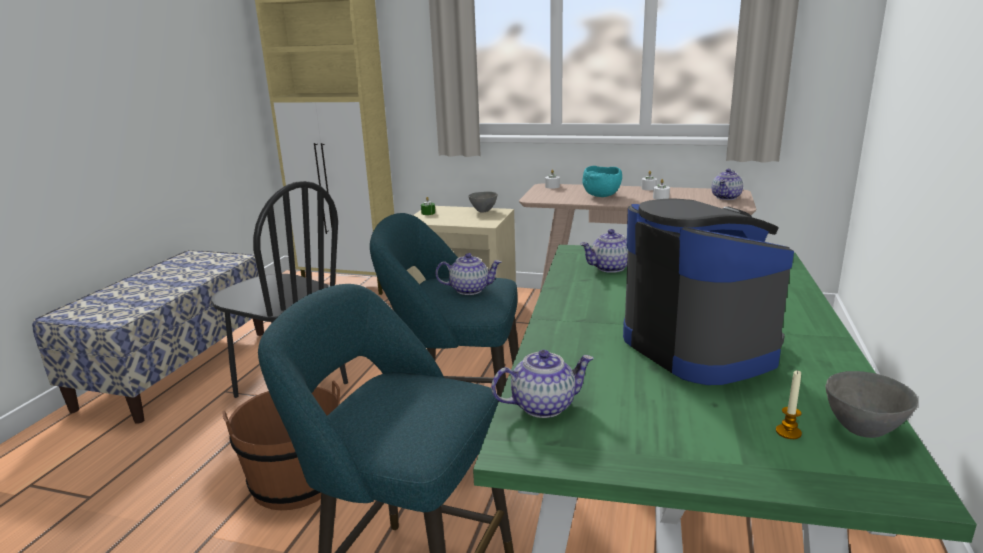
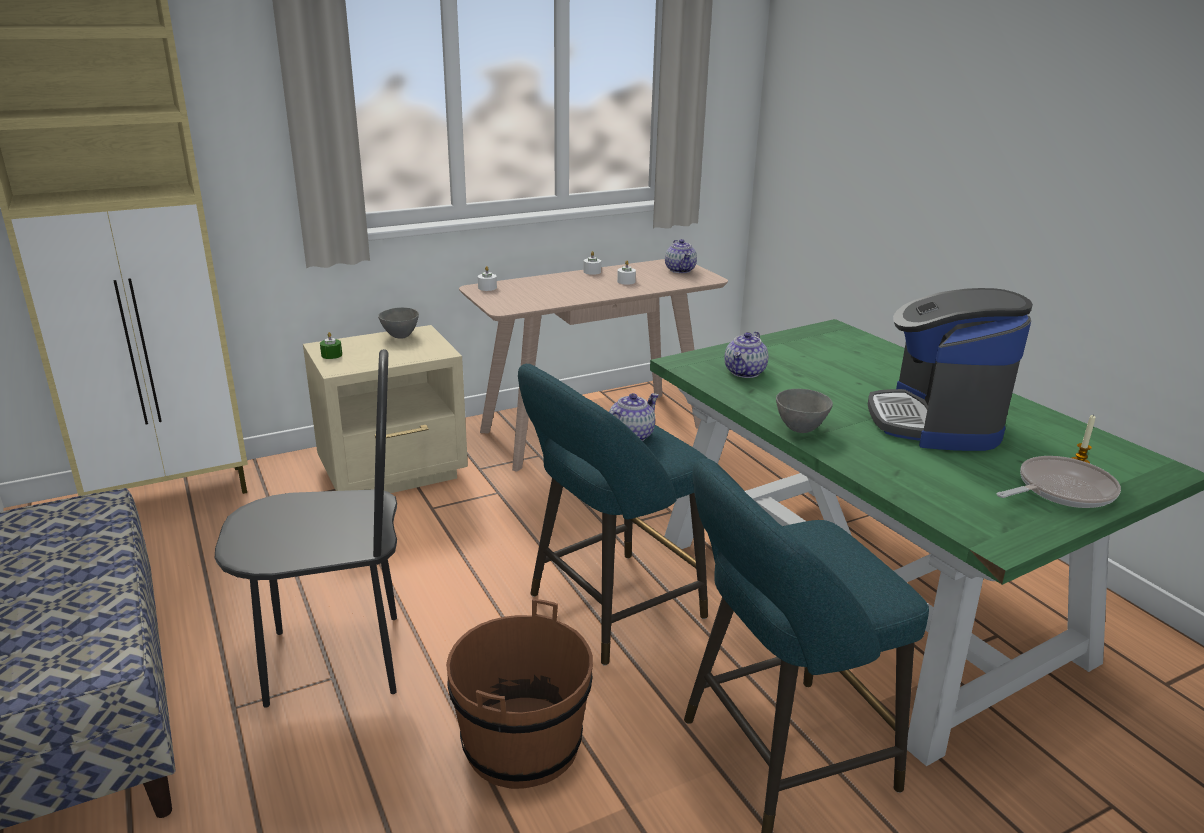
camera: 45 degrees left, 5 degrees up
teapot [491,350,594,418] -> none
turquoise bowl [582,166,622,197] -> none
coffee machine [623,198,794,385] -> coffee machine turned 105 degrees counterclockwise [868,288,1033,451]
grey bowl [826,371,918,438] -> grey bowl moved to [776,389,833,433]
none -> frying pan [997,456,1121,508]

